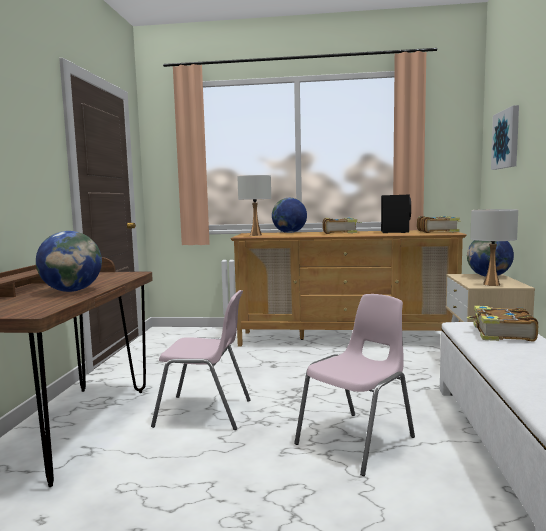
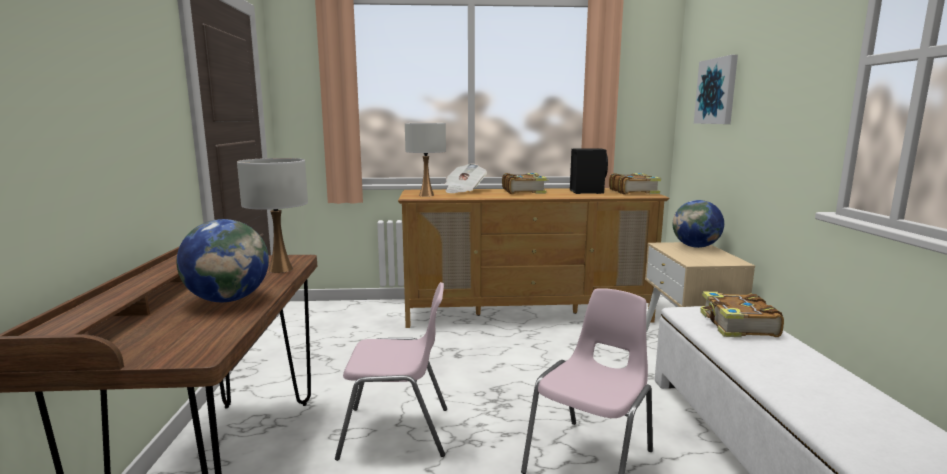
camera: 10 degrees left, 5 degrees up
globe [272,198,307,233] -> newspaper [445,164,487,193]
white table lamp [470,209,518,286] -> white table lamp moved to [237,158,308,273]

